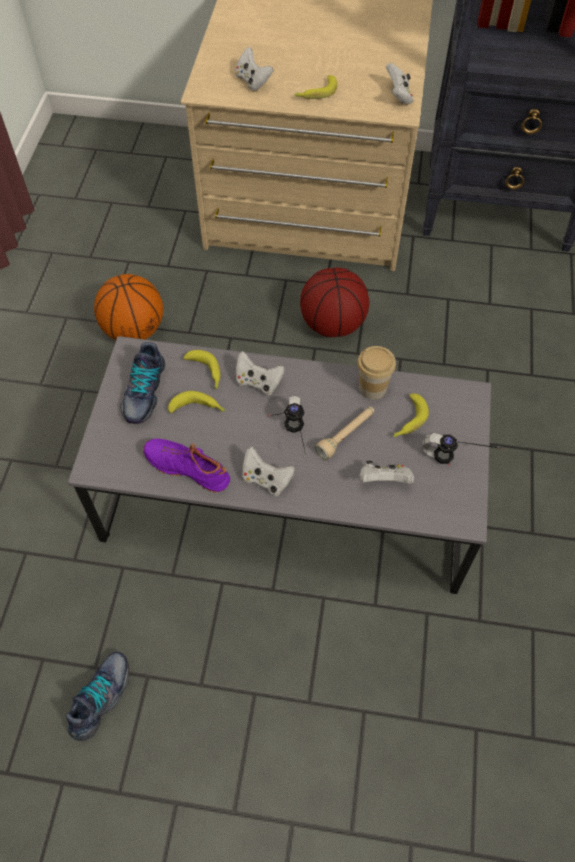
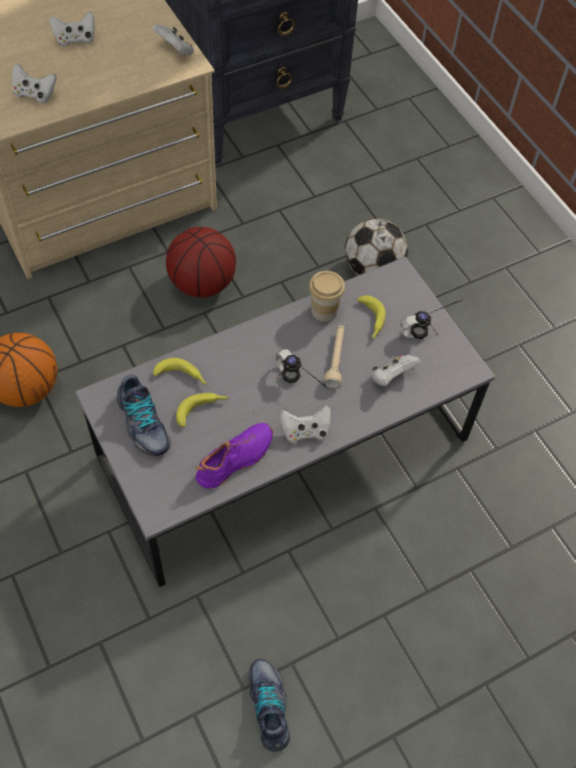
camera: 40 degrees left, 0 degrees up
purple shoe [143,439,230,493] -> purple shoe turned 150 degrees clockwise [196,423,273,489]
white game controller [236,351,285,395] -> white game controller moved to [50,11,95,47]
banana [294,75,337,99] -> none
none -> football [345,218,408,276]

